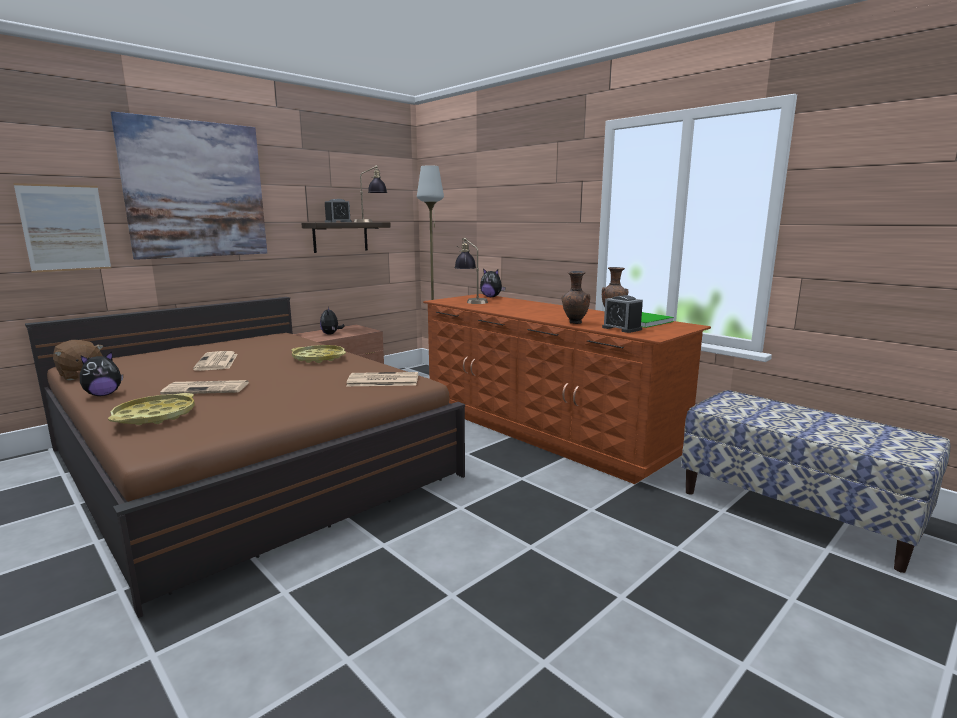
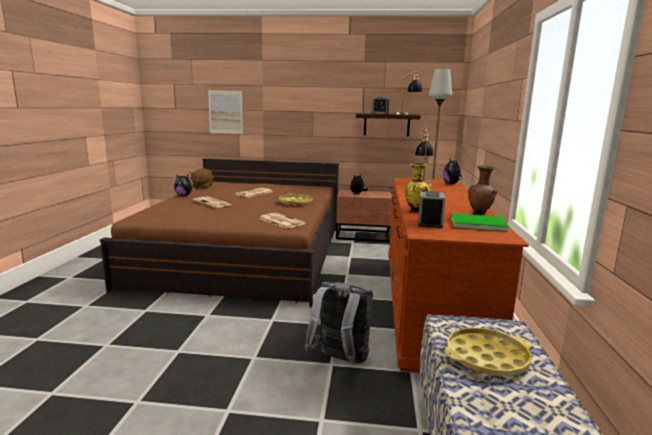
camera: 50 degrees right, 0 degrees up
yellow tray [108,393,195,425] -> yellow tray moved to [445,328,532,376]
picture [111,111,267,260] -> none
brown vase [562,271,590,324] -> yellow vase [405,163,430,212]
none -> grey backpack [304,282,373,364]

